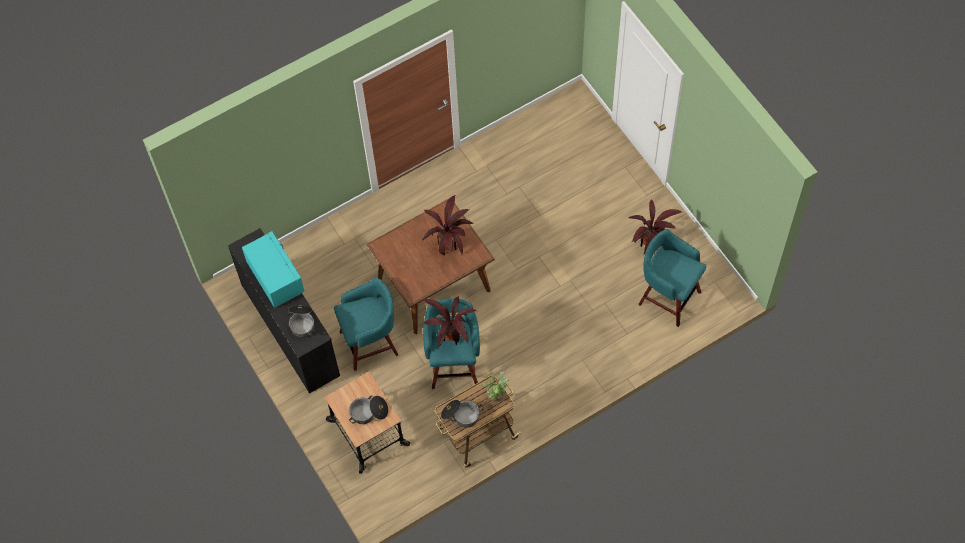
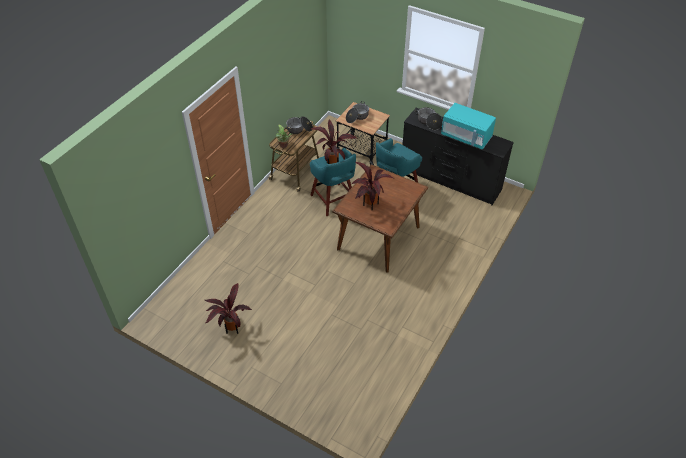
camera: 150 degrees right, 15 degrees down
turquoise stool [638,229,706,327] -> none

